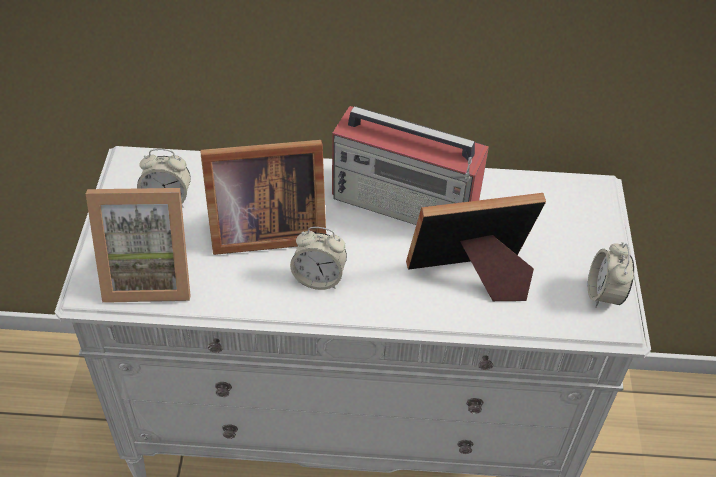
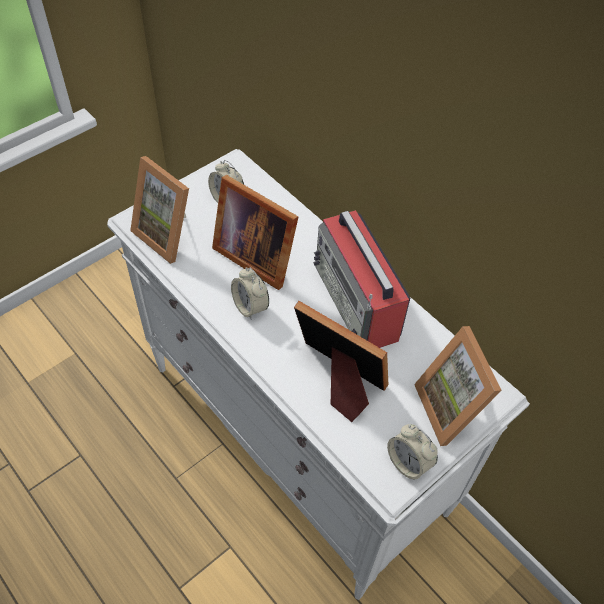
camera: 45 degrees right, 5 degrees up
alarm clock [588,242,634,308] -> alarm clock turned 90 degrees counterclockwise [387,424,438,480]
none -> picture frame [414,326,502,446]

